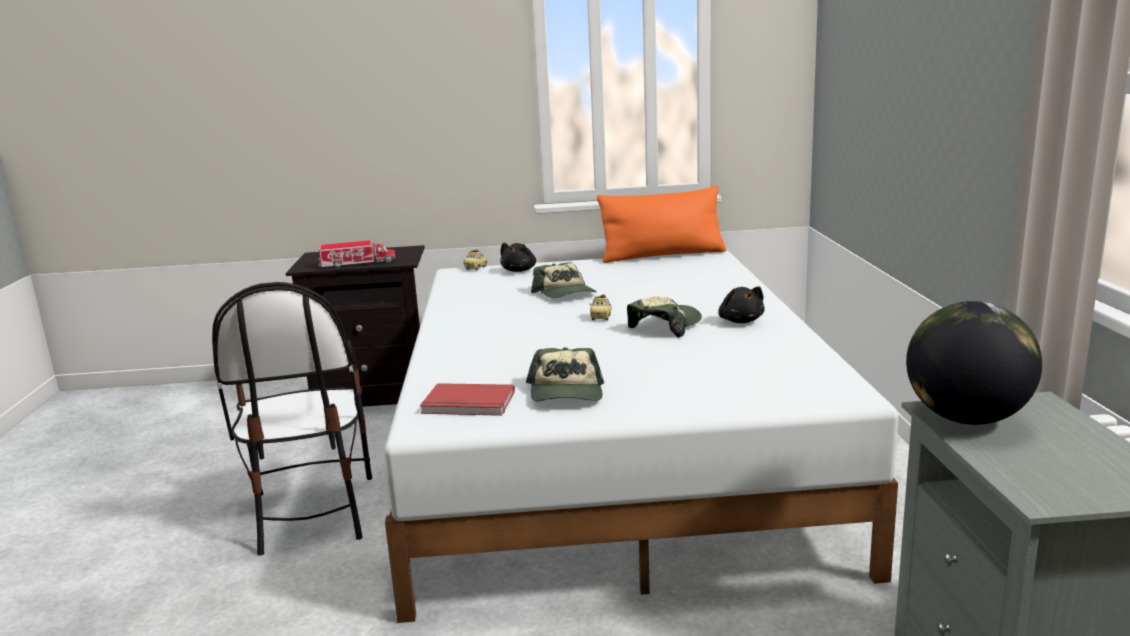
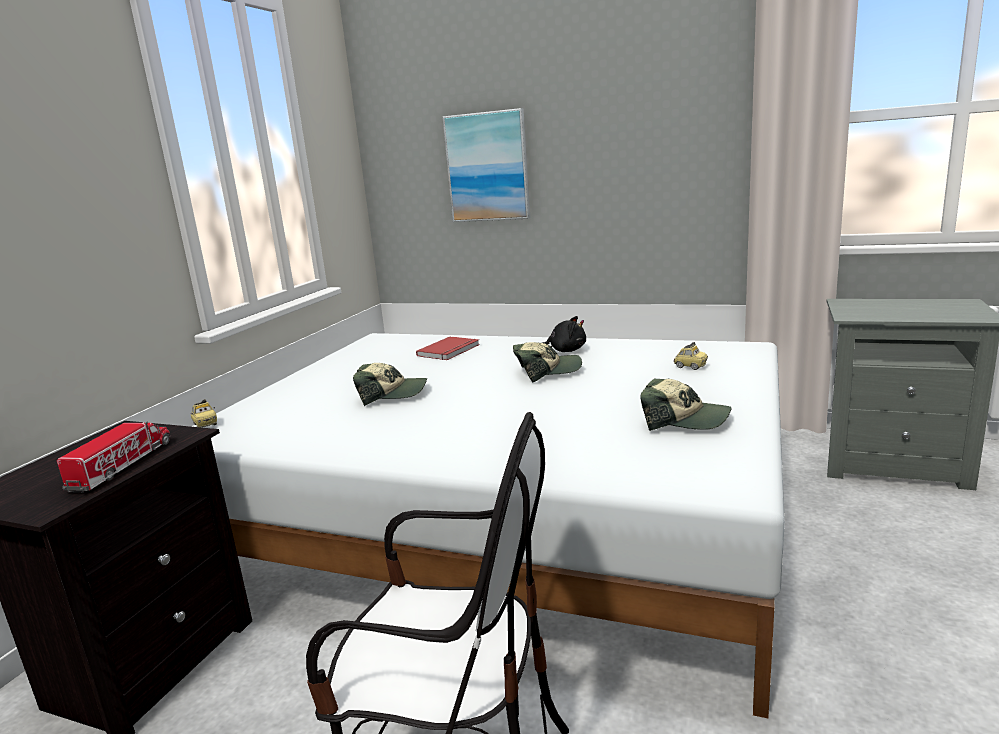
camera: 65 degrees left, 0 degrees up
red book [420,383,515,416] -> red book moved to [416,337,480,360]
black plush toy [500,243,536,272] -> none
toy car [590,294,612,320] -> toy car moved to [674,342,708,370]
orange pillow [597,186,726,263] -> none
cap [627,297,702,338] -> cap turned 105 degrees clockwise [513,342,582,383]
globe [906,301,1042,425] -> none
none -> picture [442,108,530,222]

